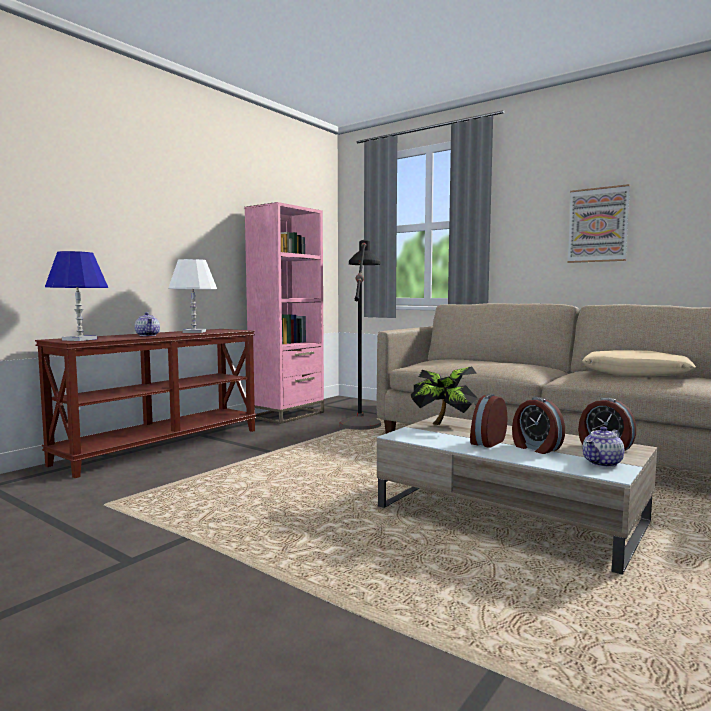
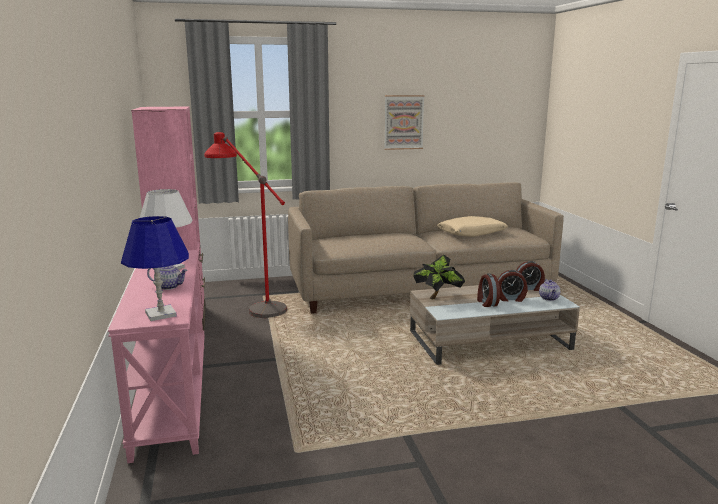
camera: 50 degrees left, 10 degrees up
brown console table [35,329,257,478] -> pink console table [108,250,205,464]
black floor lamp [339,240,381,430] -> red floor lamp [204,132,287,318]

